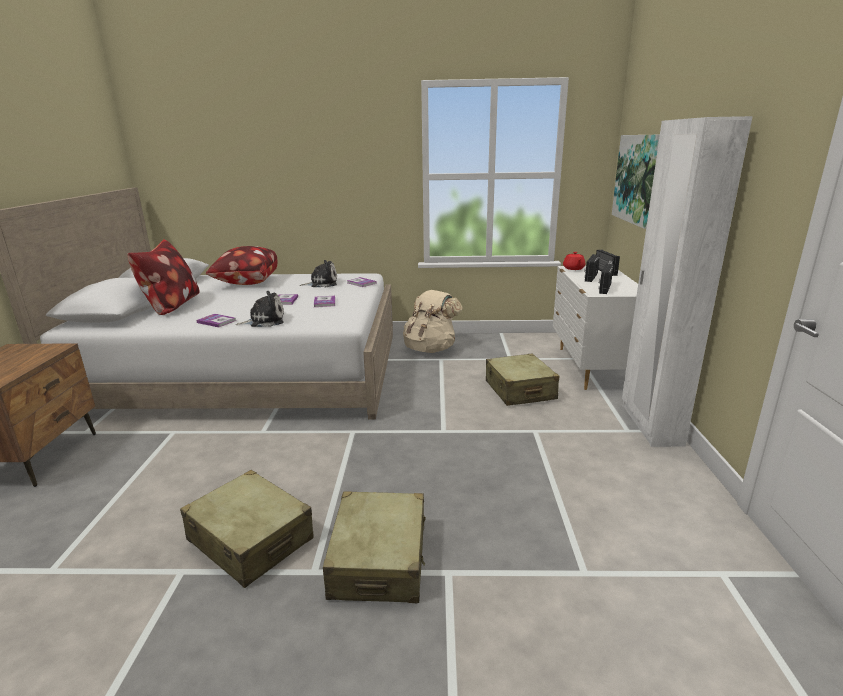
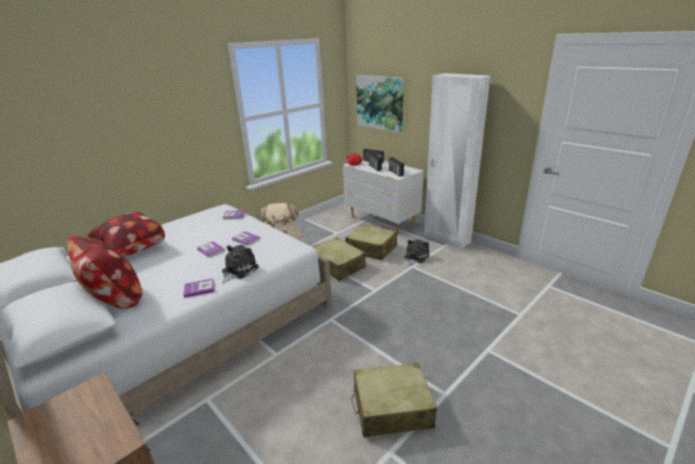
camera: 45 degrees left, 5 degrees up
plush toy [299,260,337,287] -> plush toy moved to [405,240,429,266]
beige suitcase [323,491,426,603] -> beige suitcase moved to [314,237,366,281]

